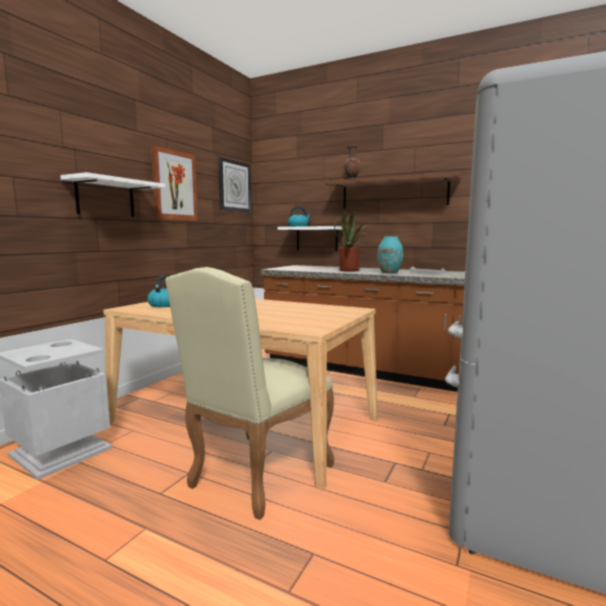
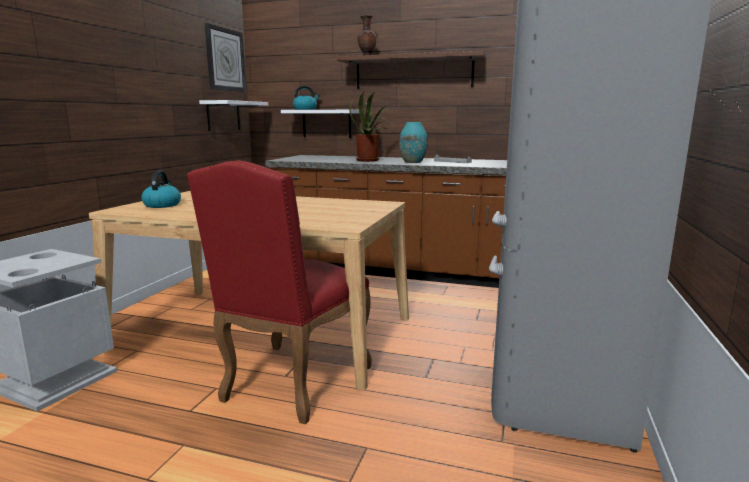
camera: 10 degrees left, 5 degrees up
white shelf [60,172,165,217] -> white shelf moved to [199,100,268,131]
picture [151,145,198,221] -> none
beige chair [165,267,334,520] -> red chair [187,160,372,424]

